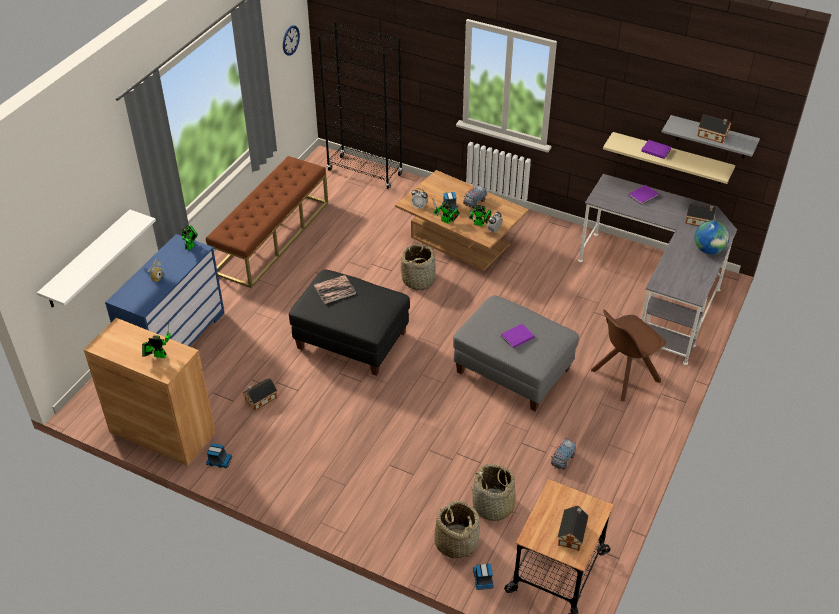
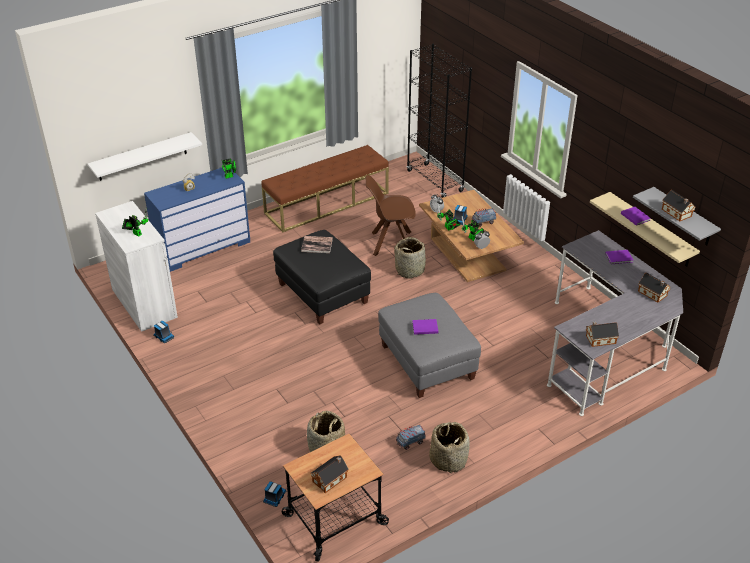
camera: 30 degrees right, 5 degrees down
brown cabinet [84,318,216,466] -> white cabinet [95,201,178,332]
toy house [242,378,277,411] -> toy house moved to [586,321,619,347]
wall clock [283,25,300,56] -> none
basket [434,501,480,559] -> basket moved to [429,422,470,474]
brown chair [591,310,666,401] -> brown chair moved to [365,175,416,256]
globe [695,220,729,254] -> none

